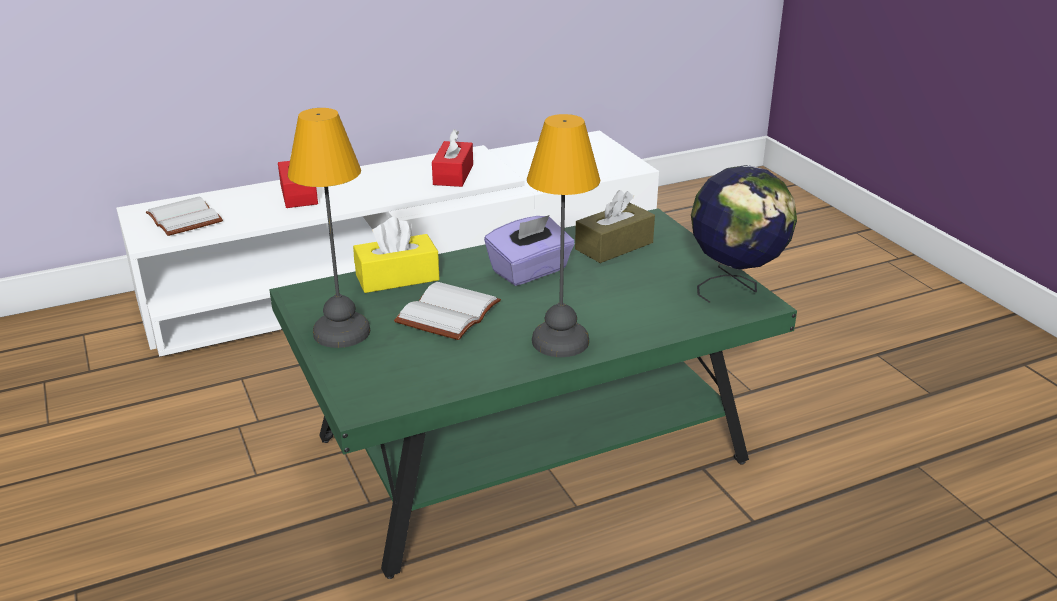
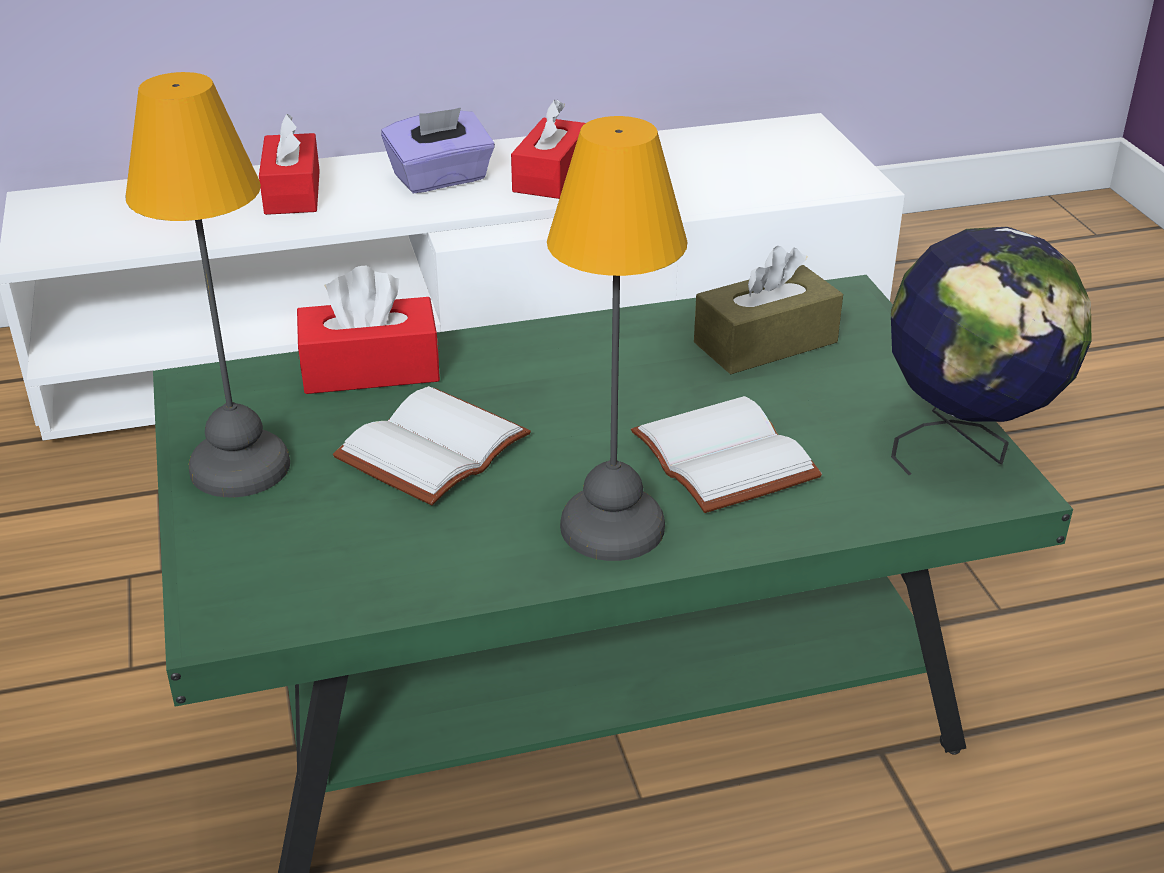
camera: 10 degrees right, 5 degrees up
white book [146,197,223,236] -> white book moved to [631,396,822,513]
yellow tissue box [353,217,440,293] -> red tissue box [297,266,440,394]
purple tissue box [484,215,575,286] -> purple tissue box moved to [381,107,495,194]

